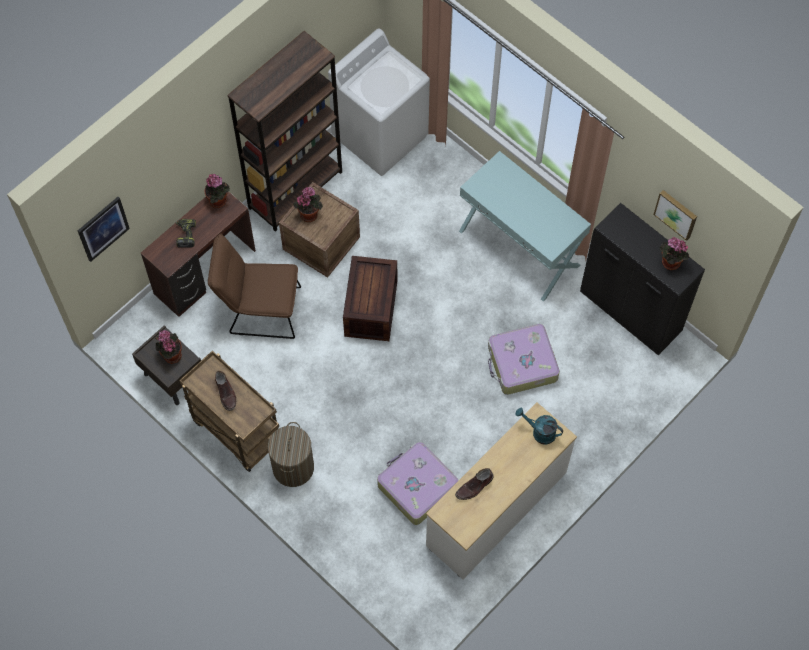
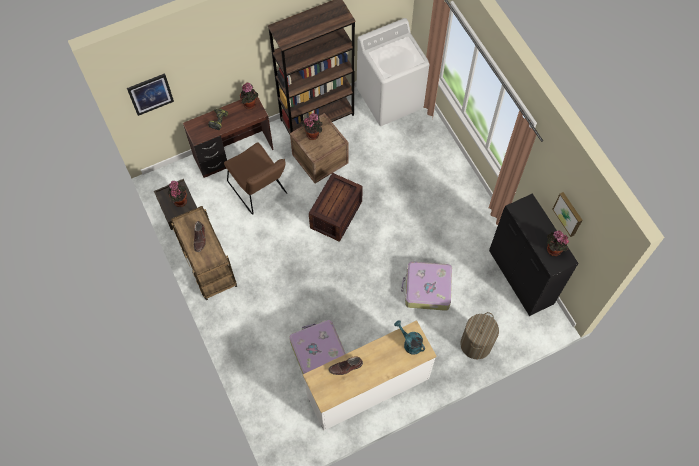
camera: 20 degrees right, 0 degrees up
brown chair [208,233,301,339] -> brown chair turned 150 degrees counterclockwise [224,142,287,215]
laundry basket [268,422,314,487] -> laundry basket moved to [460,312,499,359]
turquoise console table [459,151,591,301] -> none

